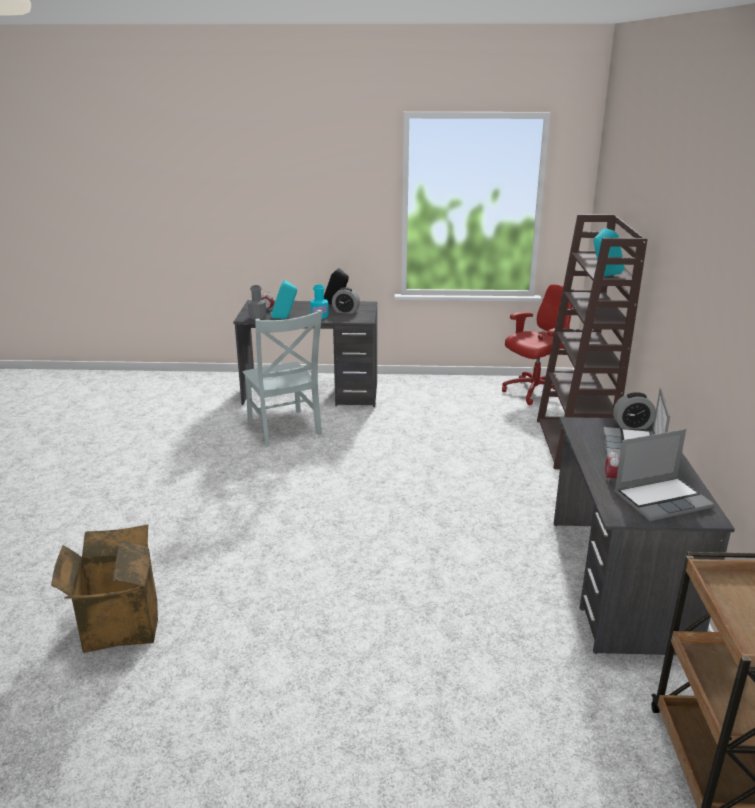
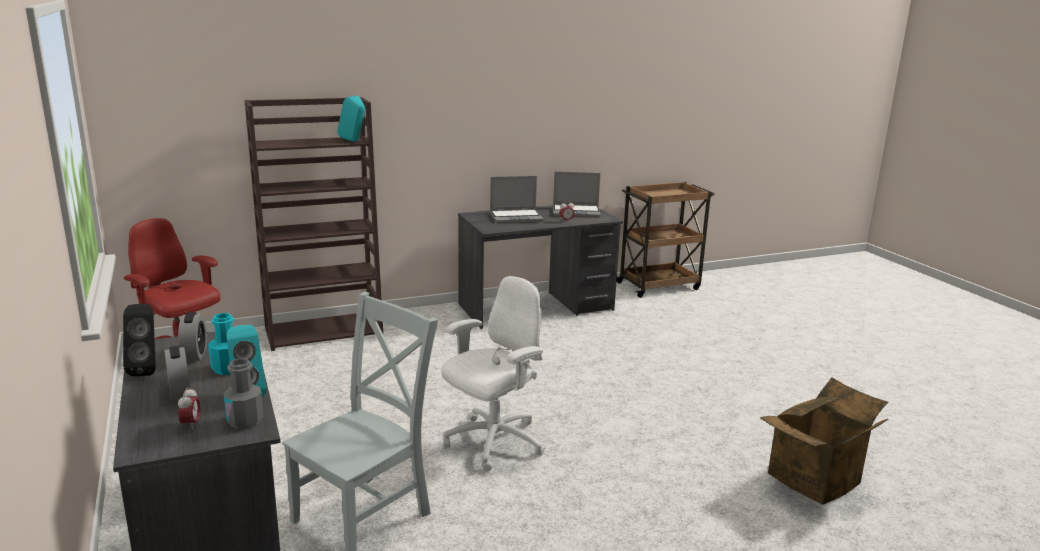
camera: 115 degrees left, 5 degrees down
alarm clock [613,392,656,429] -> alarm clock moved to [164,346,191,401]
laptop [614,429,714,521] -> laptop turned 135 degrees clockwise [553,172,601,218]
none -> white office chair [441,276,545,471]

